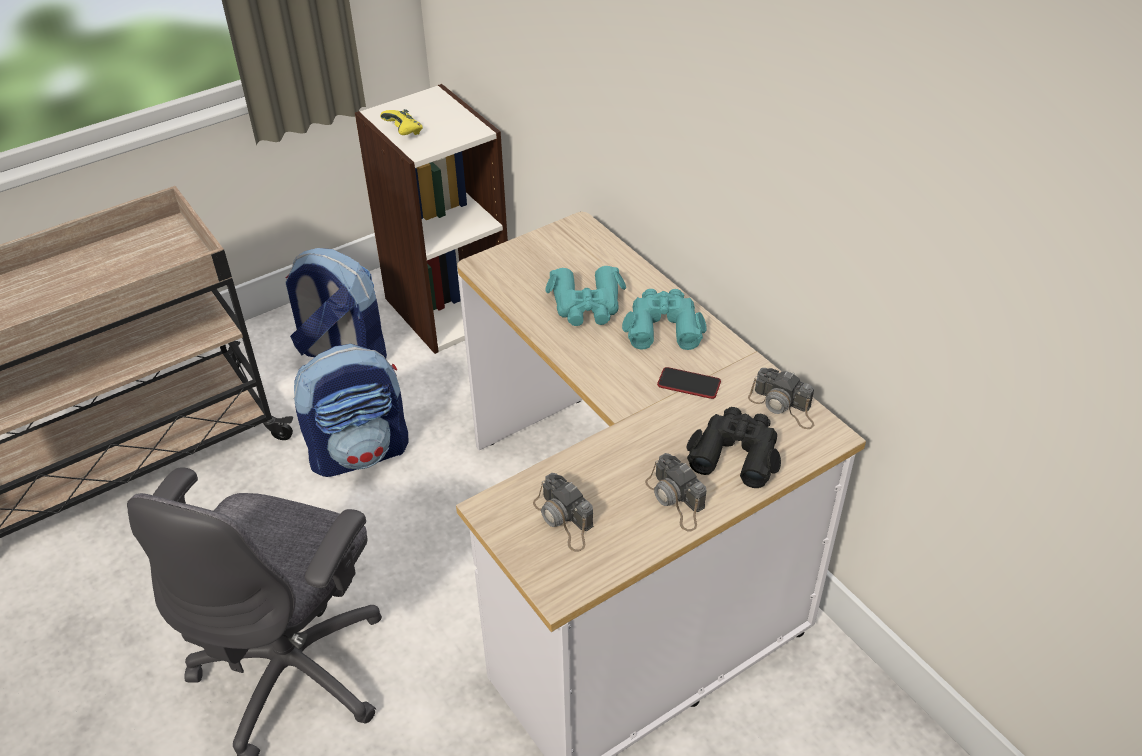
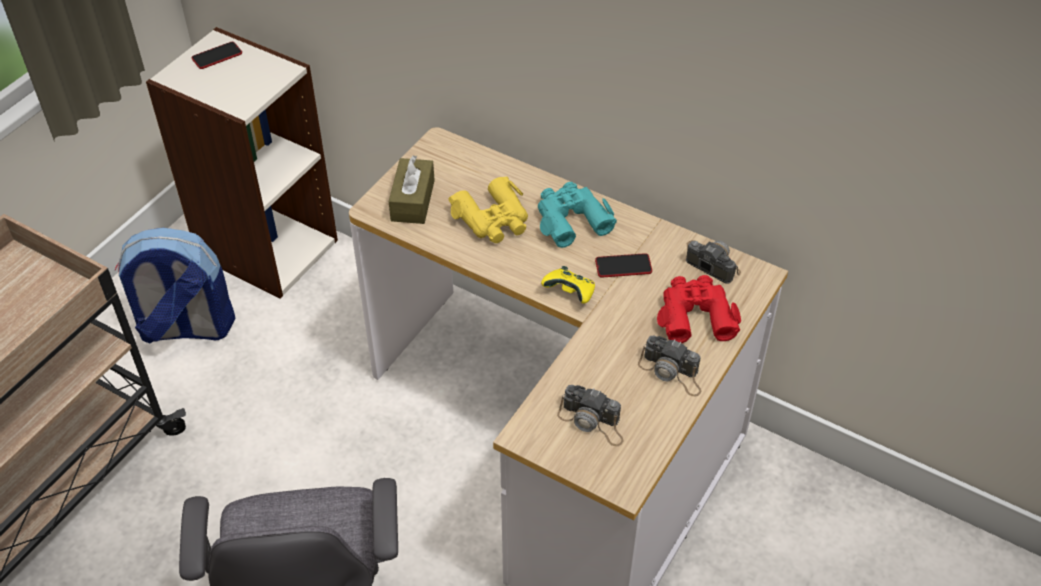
camera: 25 degrees left, 5 degrees up
backpack [294,344,409,477] -> none
yellow game controller [380,109,423,135] -> yellow game controller moved to [541,266,595,304]
turquoise binoculars [545,266,626,326] -> yellow binoculars [449,177,528,243]
black binoculars [686,407,781,488] -> red binoculars [657,275,741,343]
camera [748,368,814,429] -> camera turned 150 degrees counterclockwise [686,240,741,284]
none -> phone [192,42,242,69]
none -> brown tissue box [388,155,435,224]

